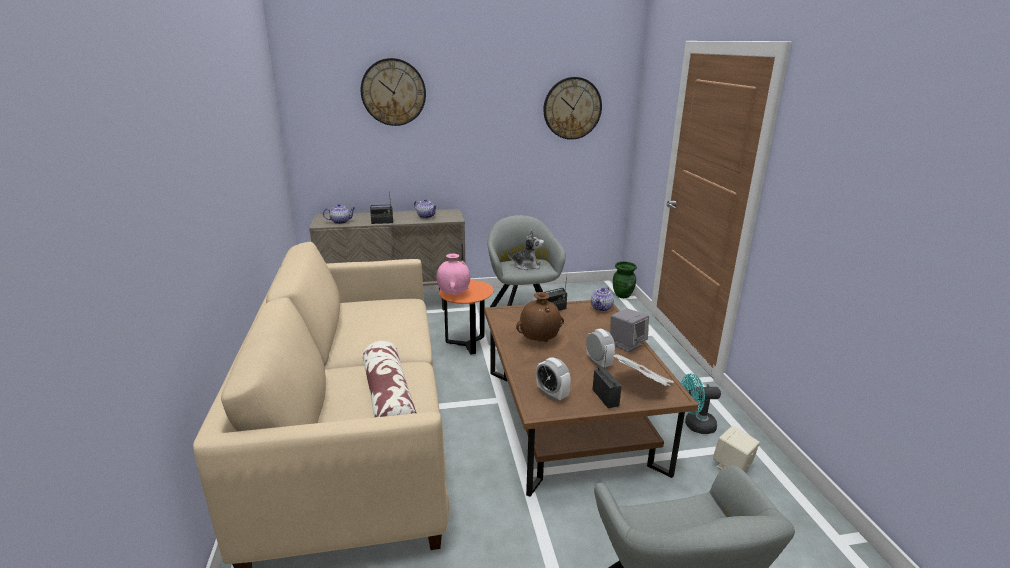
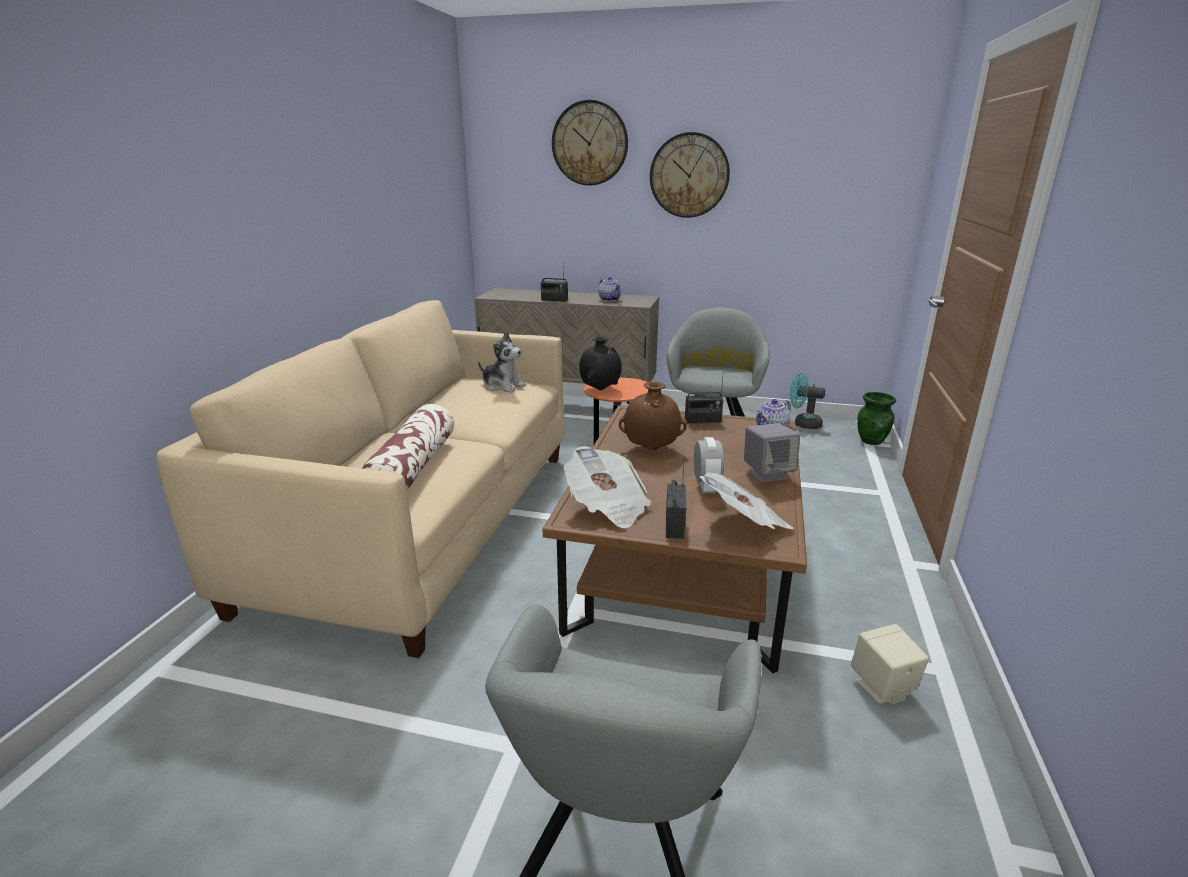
camera: 25 degrees right, 0 degrees up
teapot [323,204,356,224] -> none
pink vase [436,254,470,295] -> black vase [579,336,622,390]
plush toy [508,230,544,270] -> plush toy moved to [478,331,526,393]
alarm clock [536,357,571,401] -> newspaper [563,446,652,528]
wall clock [543,77,602,140] -> wall clock moved to [650,132,730,218]
turquoise fan [681,373,721,434] -> turquoise fan moved to [790,373,826,429]

